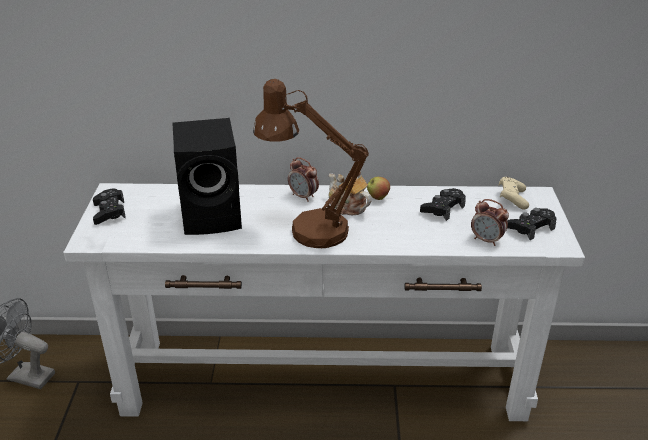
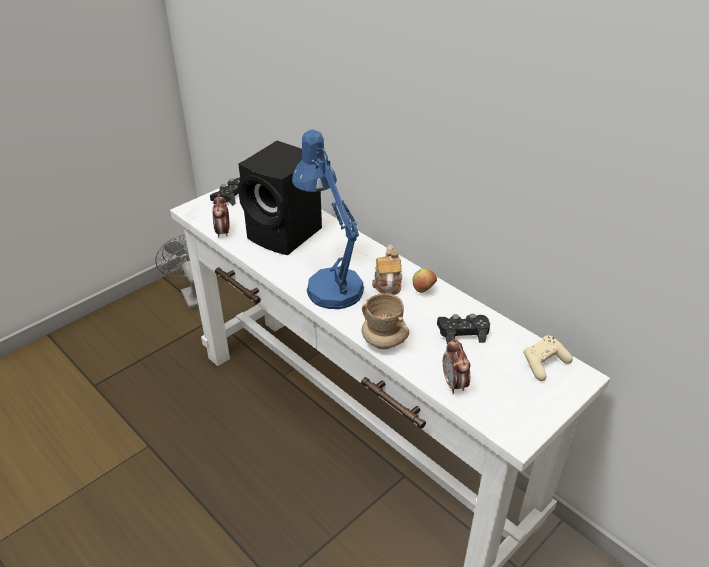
camera: 45 degrees right, 5 degrees up
brown table lamp [253,79,369,248] -> blue table lamp [292,130,364,309]
alarm clock [288,157,319,202] -> alarm clock moved to [213,194,229,238]
black game controller [507,208,557,240] -> none
none -> beige mug [362,293,409,349]

